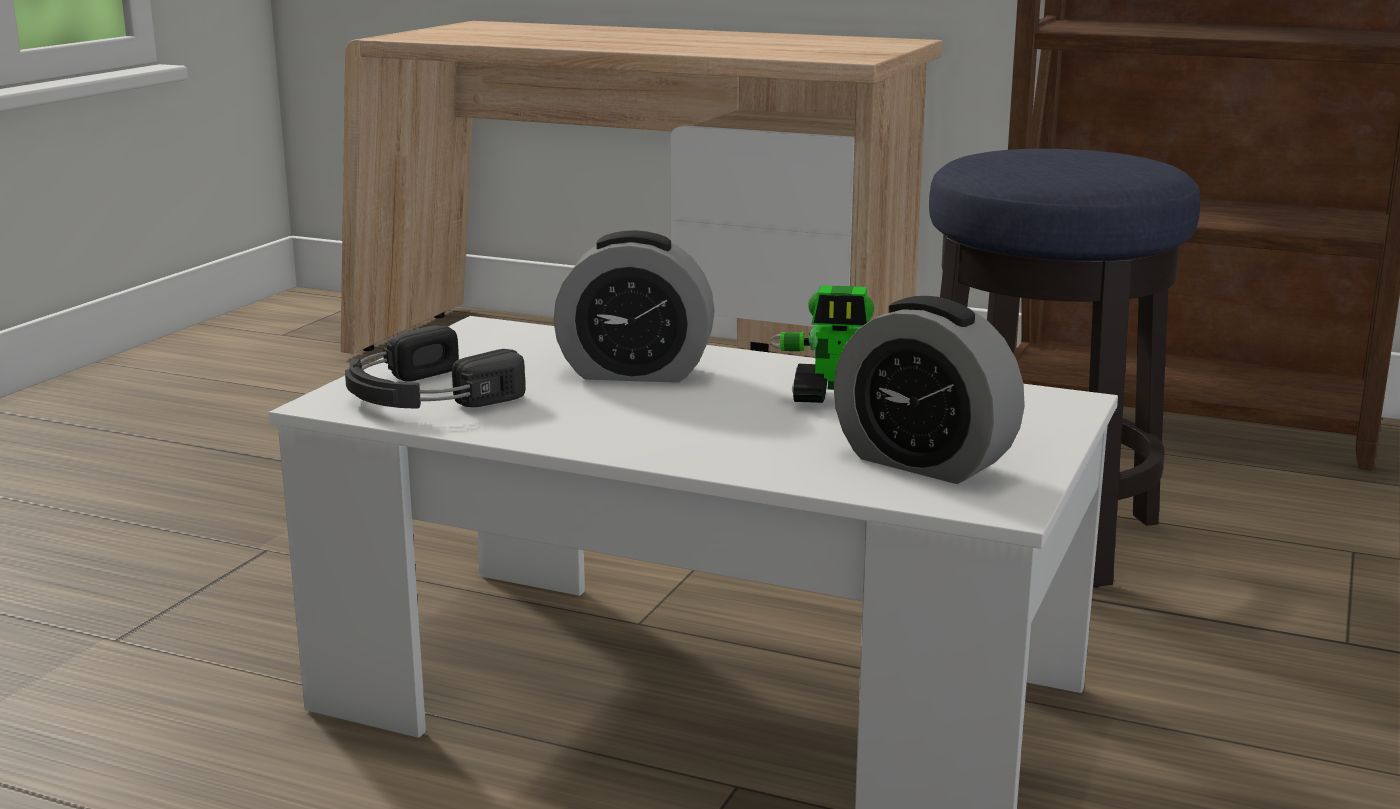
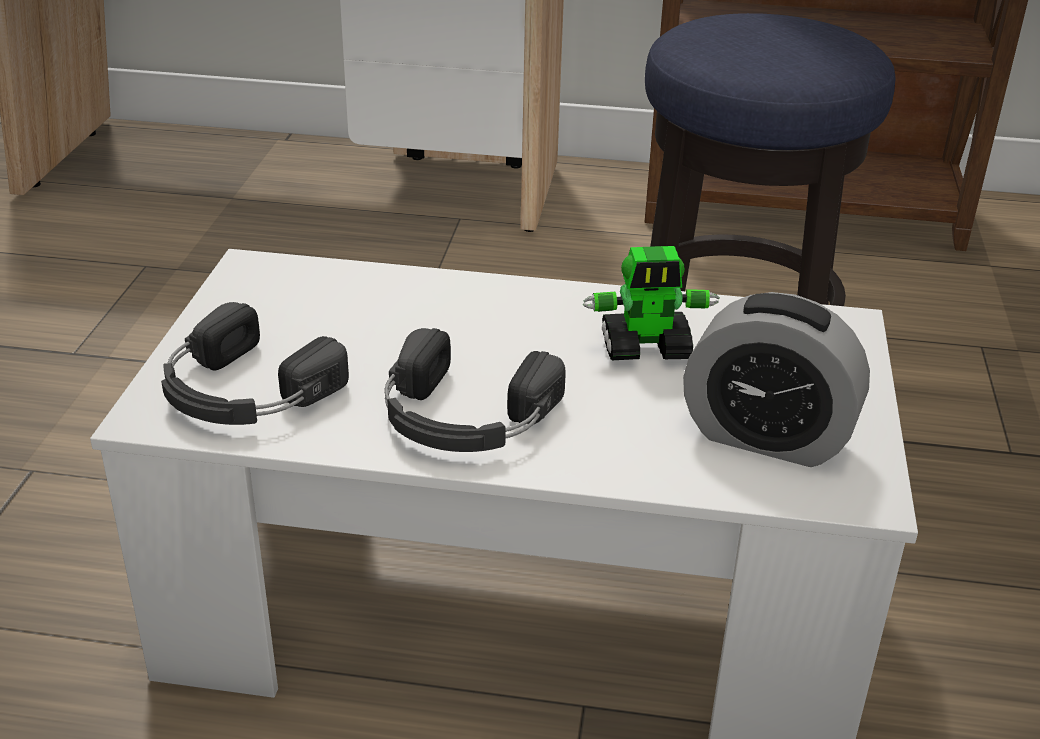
camera: 15 degrees left, 15 degrees up
alarm clock [553,230,715,383] -> none
none -> black headphones [385,328,566,452]

